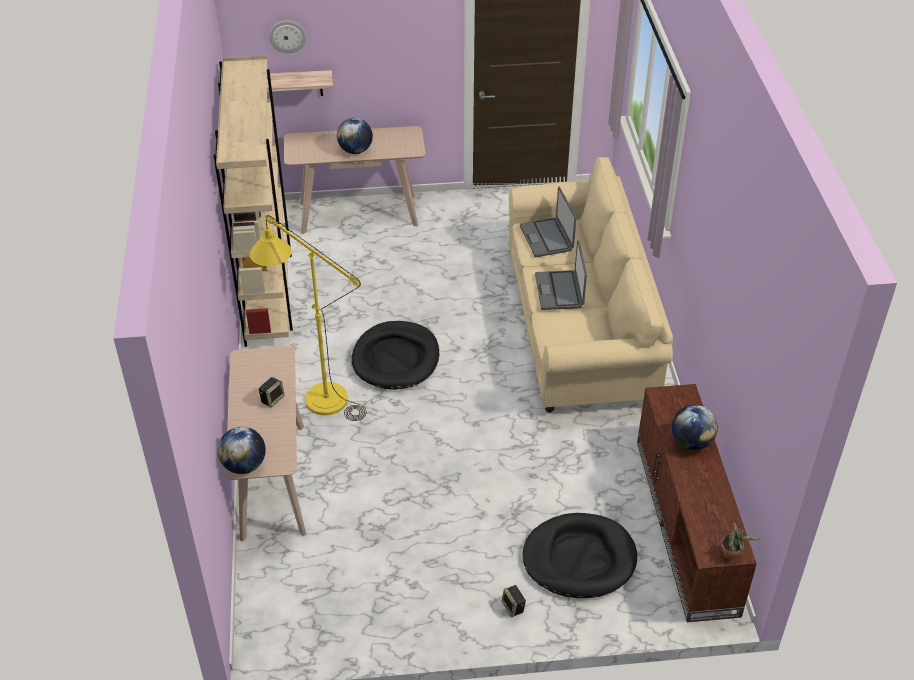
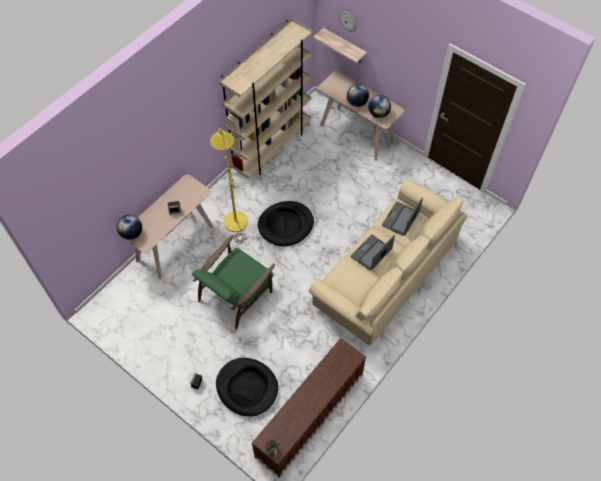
camera: 45 degrees right, 15 degrees up
globe [672,405,718,450] -> globe moved to [368,95,391,118]
none -> green armchair [192,235,275,329]

